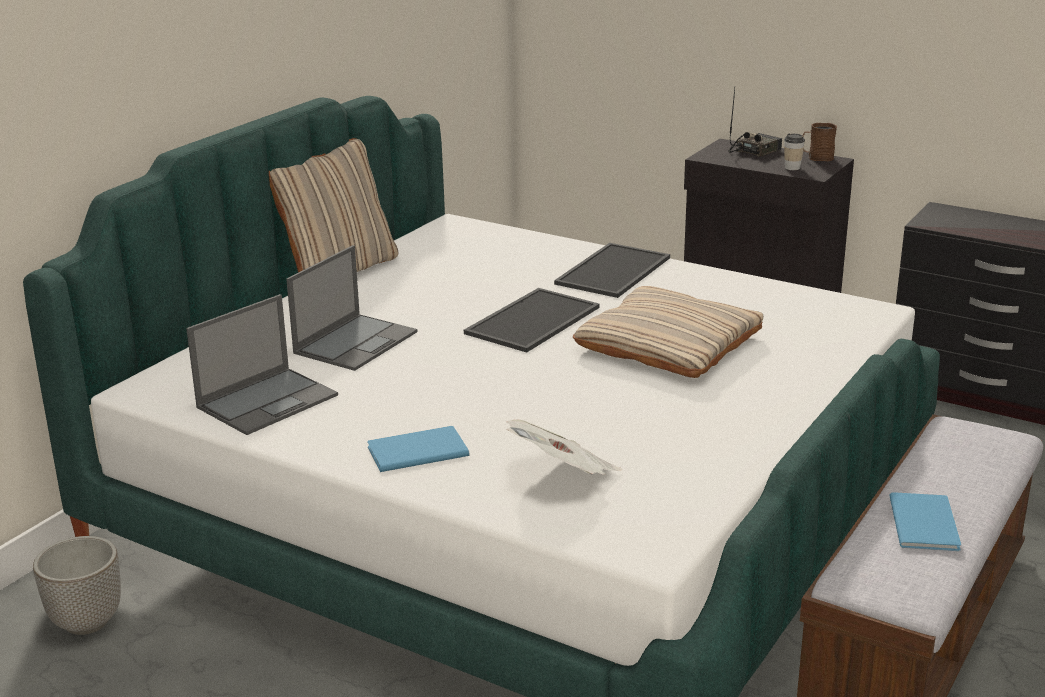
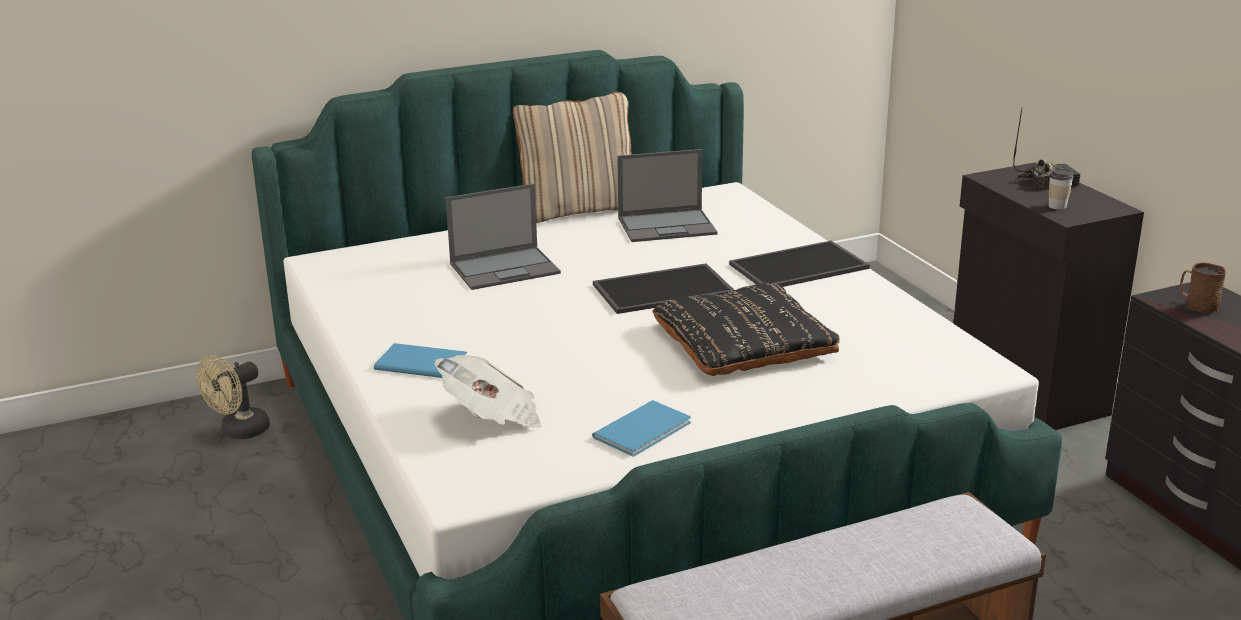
camera: 35 degrees right, 0 degrees up
planter [33,536,121,635] -> beige fan [196,355,270,439]
laptop [186,294,338,435] -> laptop moved to [617,149,718,242]
beige pillow [573,286,763,378] -> black pillow [652,283,840,376]
brown mug [803,123,837,161] -> brown mug moved to [1180,262,1226,313]
blue book [889,492,961,551] -> blue book moved to [592,400,691,456]

